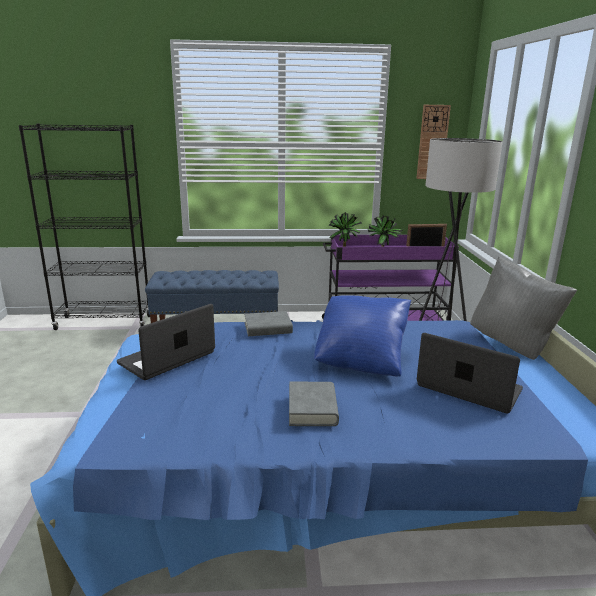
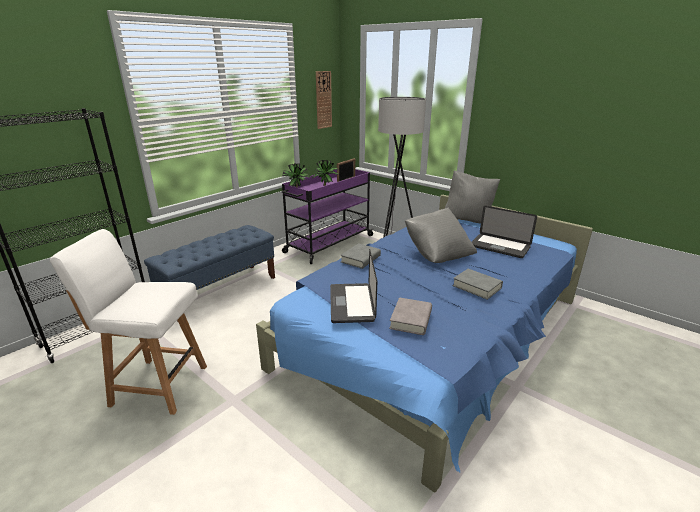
camera: 45 degrees left, 5 degrees up
blue pillow [314,295,412,376] -> grey pillow [405,208,477,263]
laptop [417,333,523,414] -> laptop turned 135 degrees counterclockwise [472,206,537,258]
none -> white chair [50,229,207,415]
none -> grey book [389,297,432,335]

